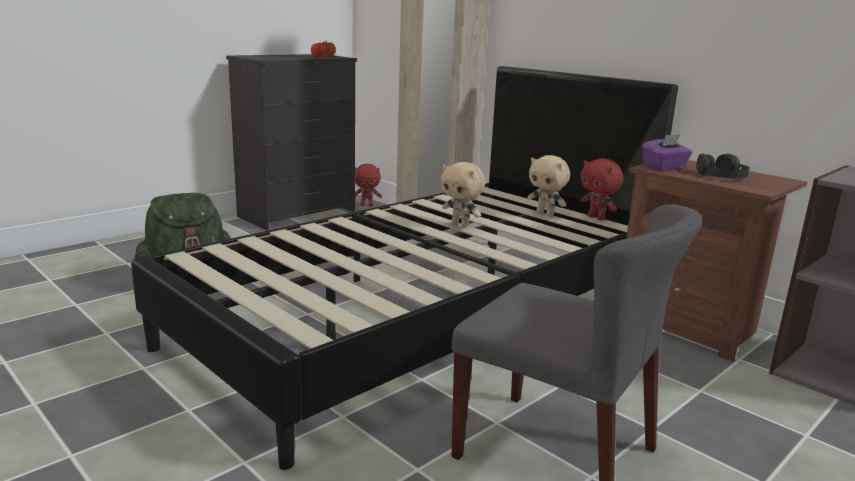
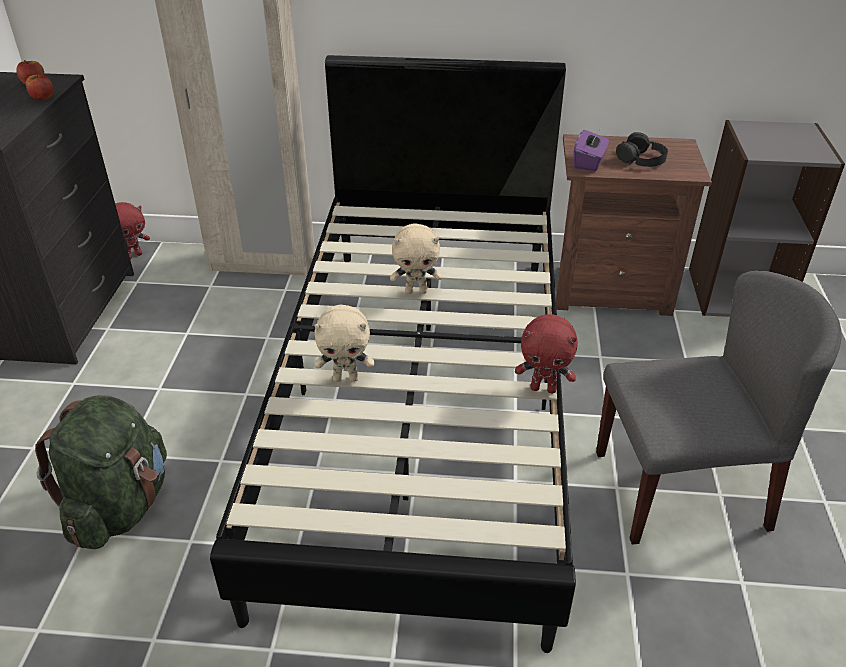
camera: 40 degrees left, 20 degrees up
beige plush toy [528,155,570,217] -> beige plush toy moved to [314,304,375,382]
red plush toy [580,158,624,221] -> red plush toy moved to [515,314,578,393]

